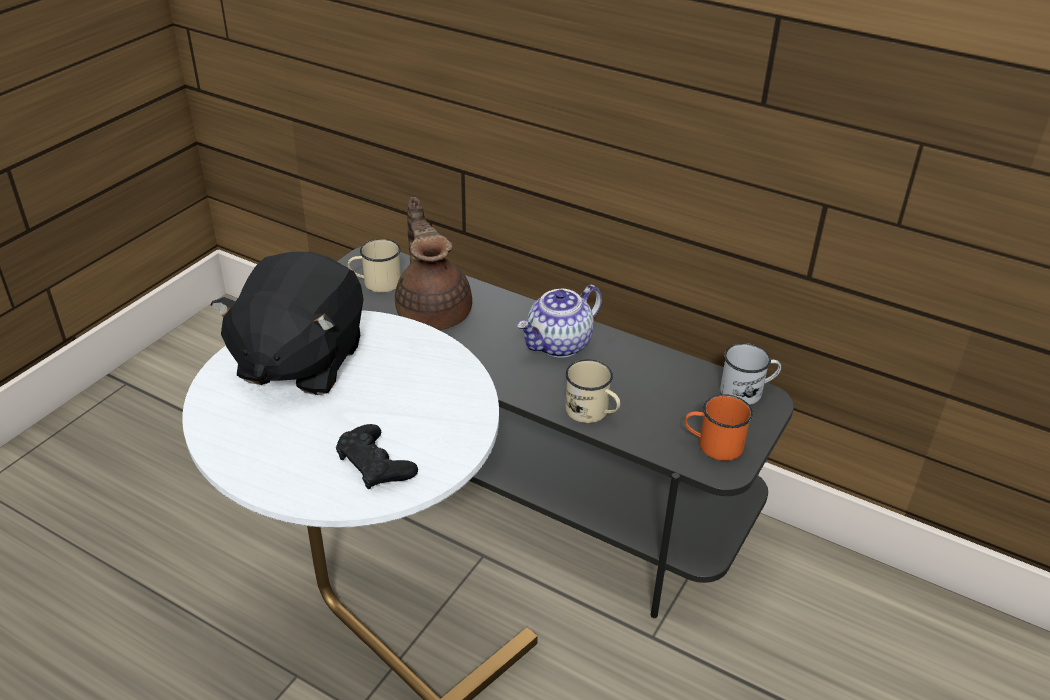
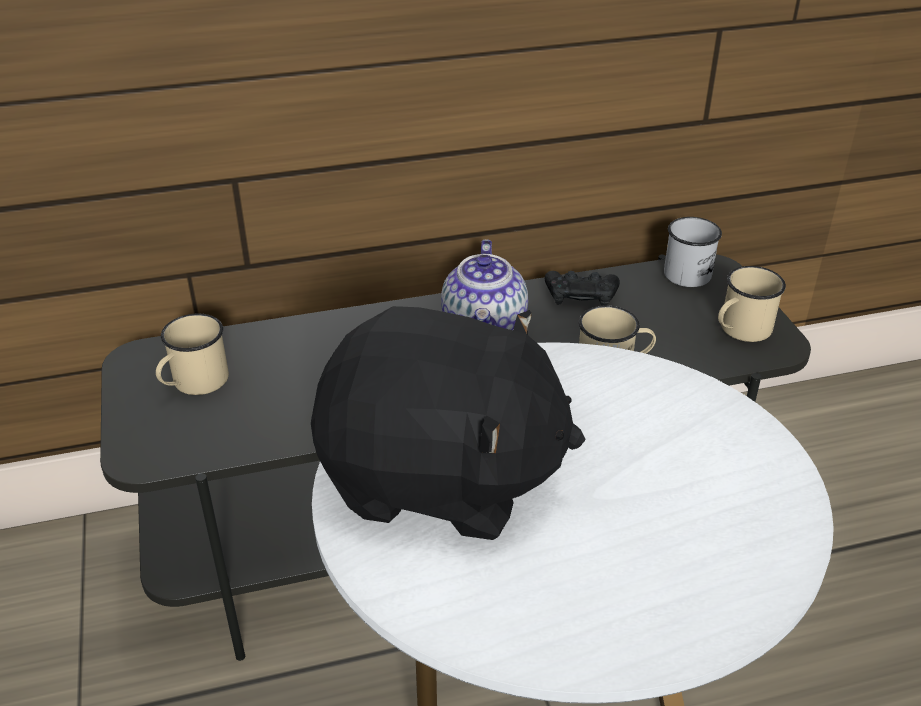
camera: 45 degrees left, 0 degrees up
black plush toy [211,252,363,395] -> black plush toy turned 45 degrees counterclockwise [311,306,586,540]
black game controller [336,424,418,489] -> black game controller moved to [545,271,620,306]
brown teapot [395,197,472,330] -> none
orange mug [685,394,753,461] -> beige mug [718,266,786,342]

